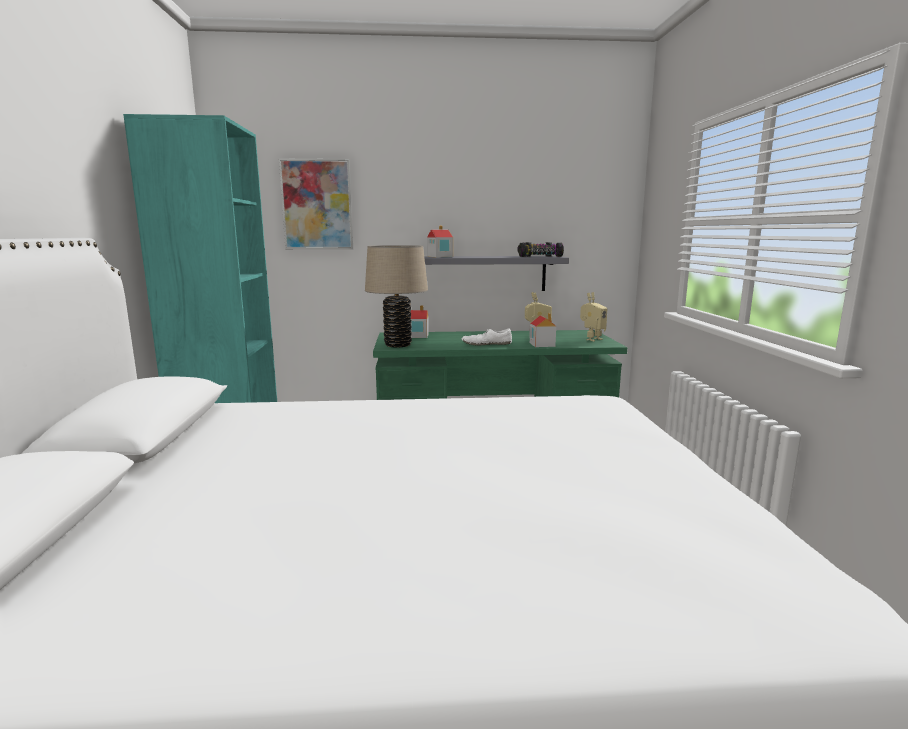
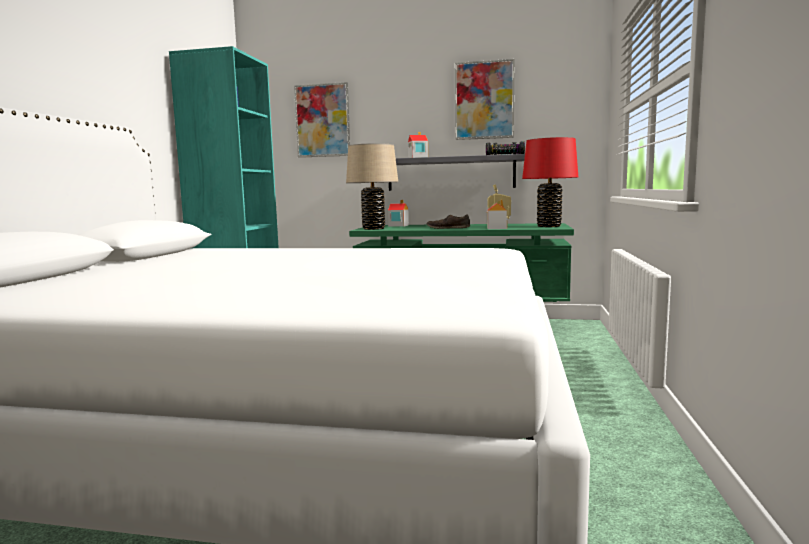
camera: 15 degrees right, 5 degrees down
white shoe [462,329,512,345] -> brown shoe [427,214,470,229]
toy robot [580,292,608,341] -> red table lamp [522,137,578,227]
none -> picture [455,59,514,140]

